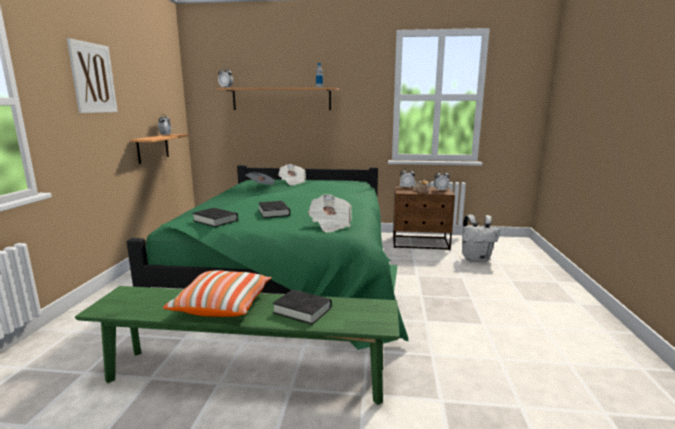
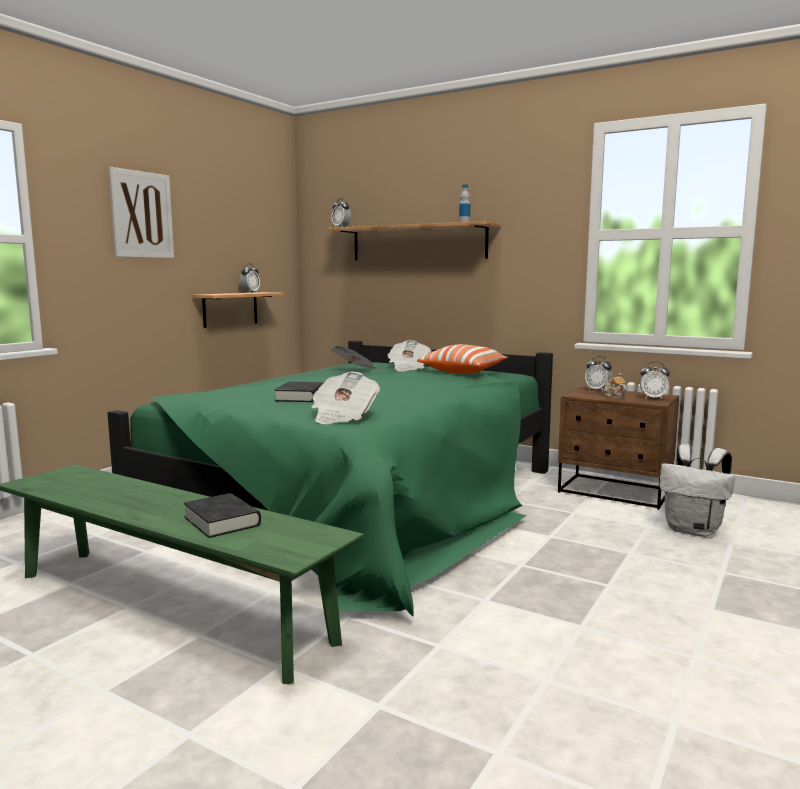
camera: 25 degrees right, 5 degrees down
pillow [163,270,272,317] -> pillow moved to [417,344,508,374]
black book [192,208,238,227] -> none

